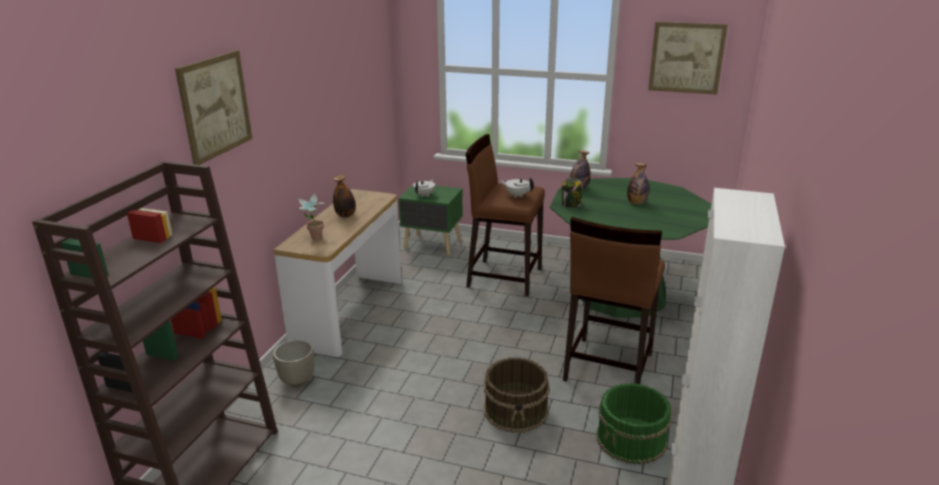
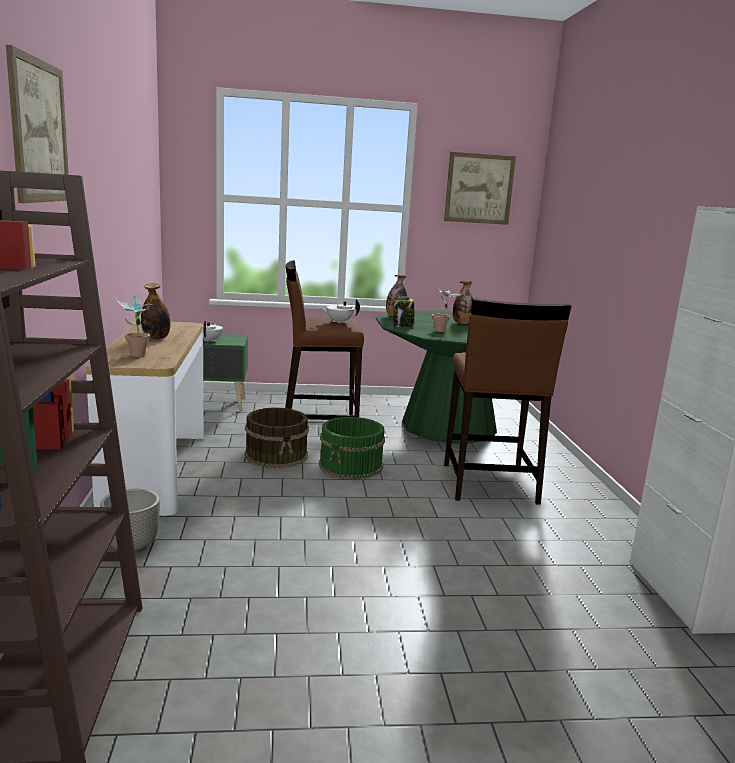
camera: 25 degrees left, 10 degrees down
brown bucket [484,358,550,433] -> brown bucket moved to [245,407,309,468]
green bucket [596,383,672,465] -> green bucket moved to [319,417,385,479]
none -> potted plant [432,286,462,332]

